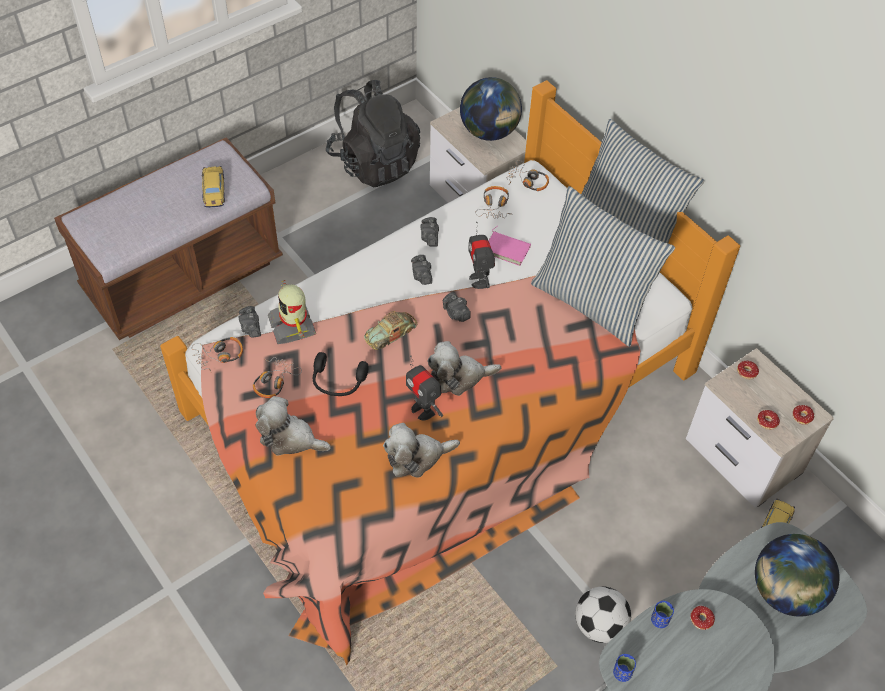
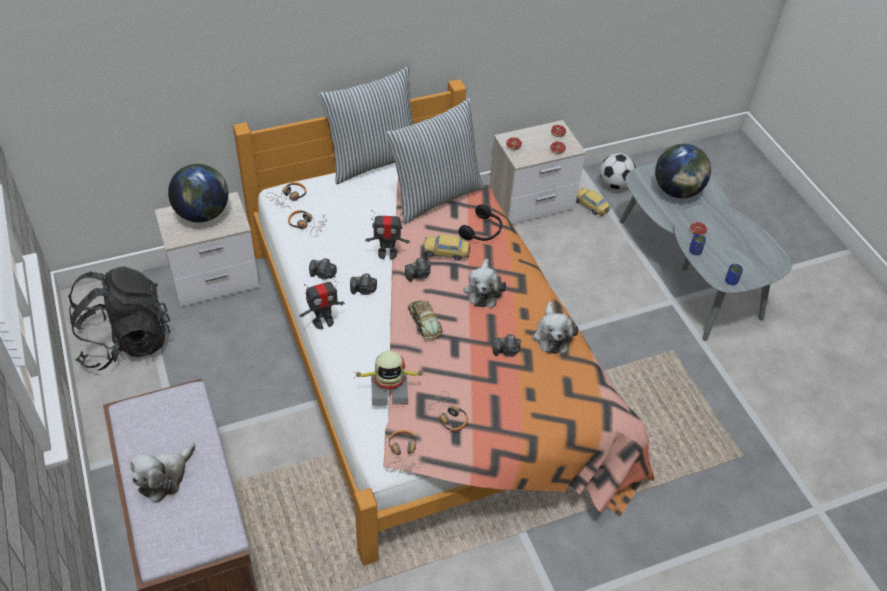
camera: 75 degrees left, 5 degrees down
toy car [201,166,225,208] -> toy car moved to [422,234,470,261]
camera [239,306,261,338] -> camera moved to [493,334,521,357]
plush toy [256,396,331,456] -> plush toy moved to [130,443,196,503]
black headphones [313,352,369,396] -> black headphones moved to [458,204,502,241]
toy robot [406,355,443,421] -> toy robot moved to [299,276,345,329]
pink book [489,225,531,266] -> none
football [575,586,631,643] -> football moved to [600,153,636,189]

